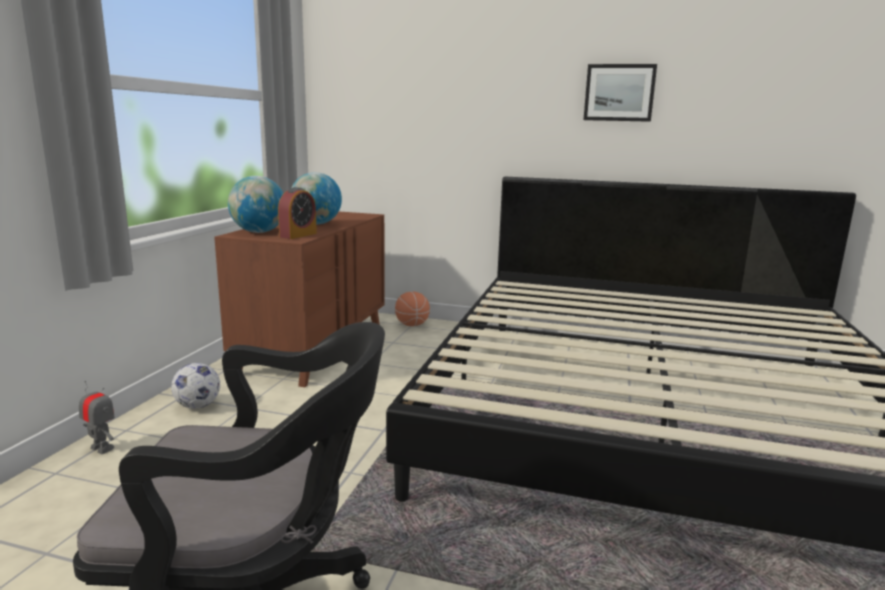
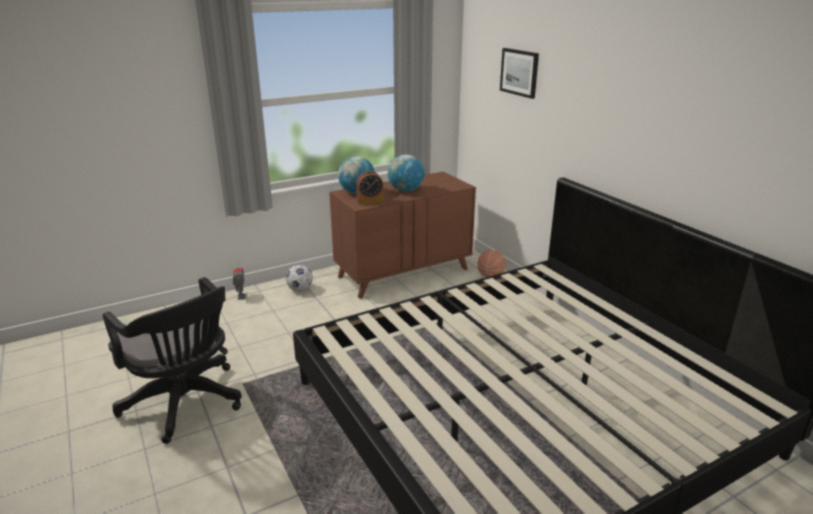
camera: 45 degrees right, 10 degrees up
picture [584,64,657,122] -> picture moved to [500,48,539,99]

